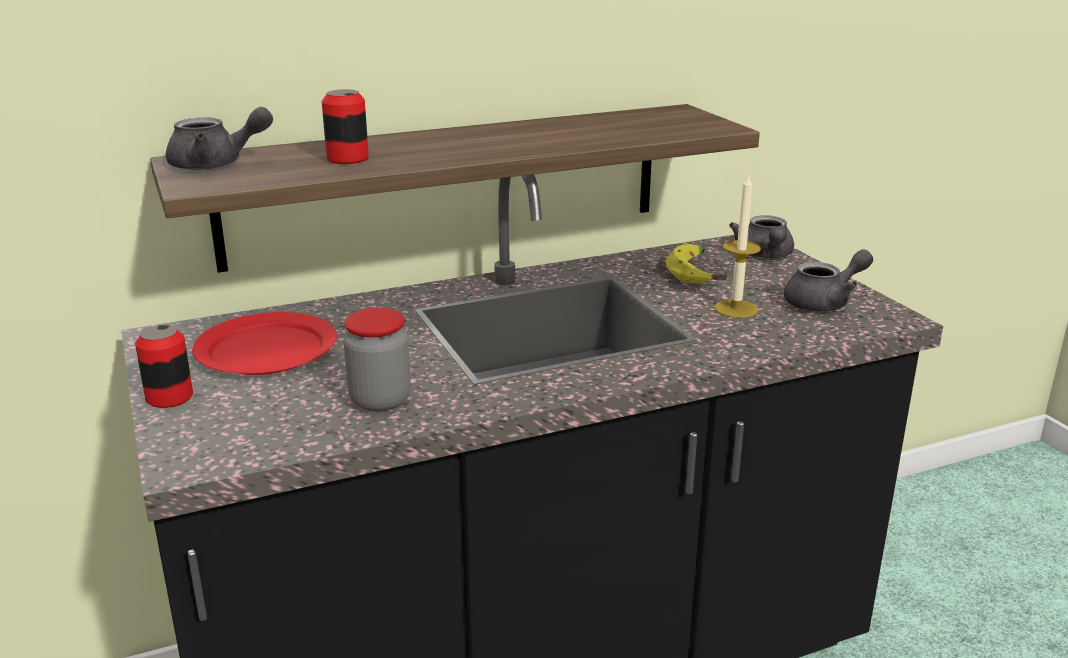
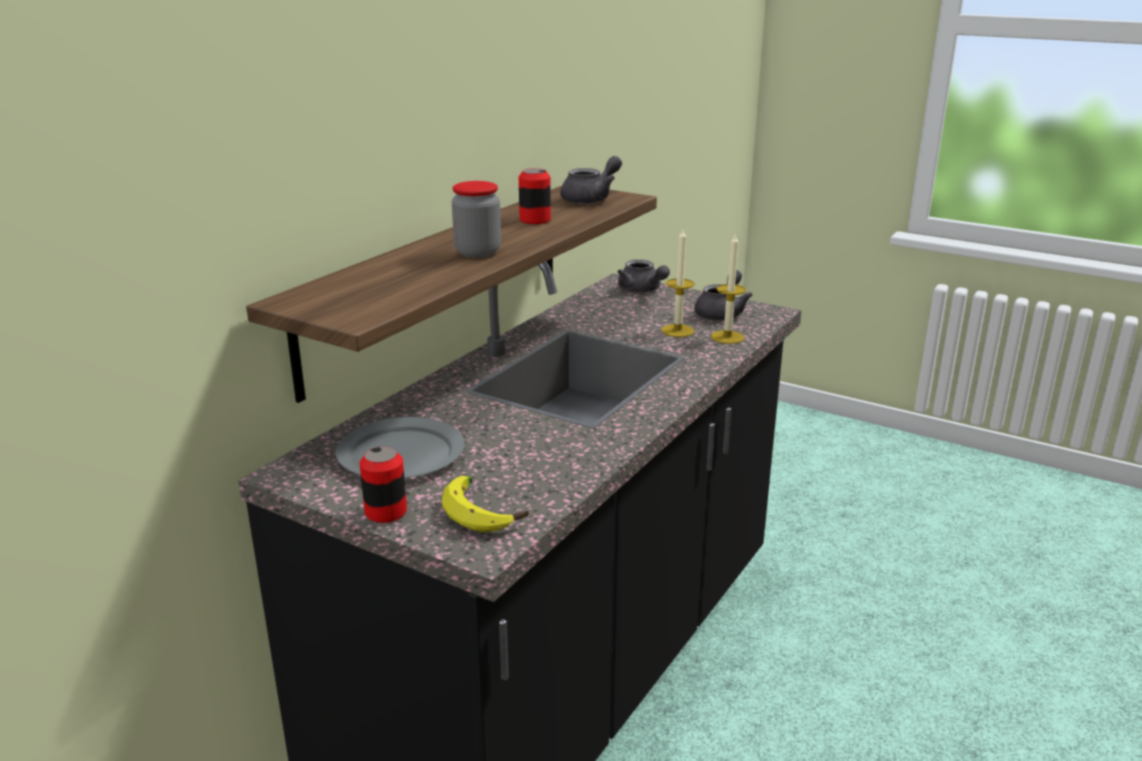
camera: 35 degrees left, 0 degrees up
grey teapot [166,107,273,170] -> grey teapot moved to [560,156,622,204]
red plate [192,312,337,375] -> grey plate [335,417,465,478]
can [322,89,369,164] -> can moved to [519,168,551,224]
jar [343,308,411,412] -> jar moved to [452,181,501,258]
banana [666,244,727,283] -> banana moved to [442,476,529,532]
none -> candle [711,234,746,344]

